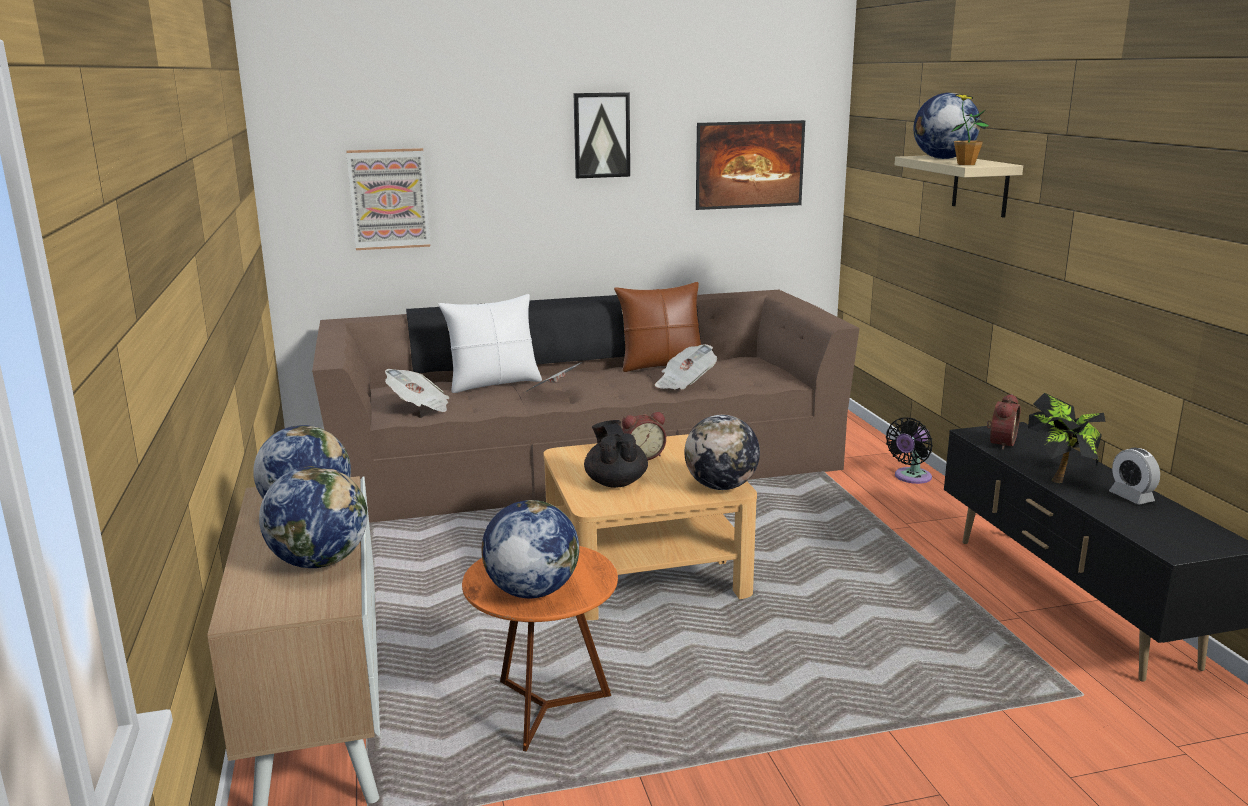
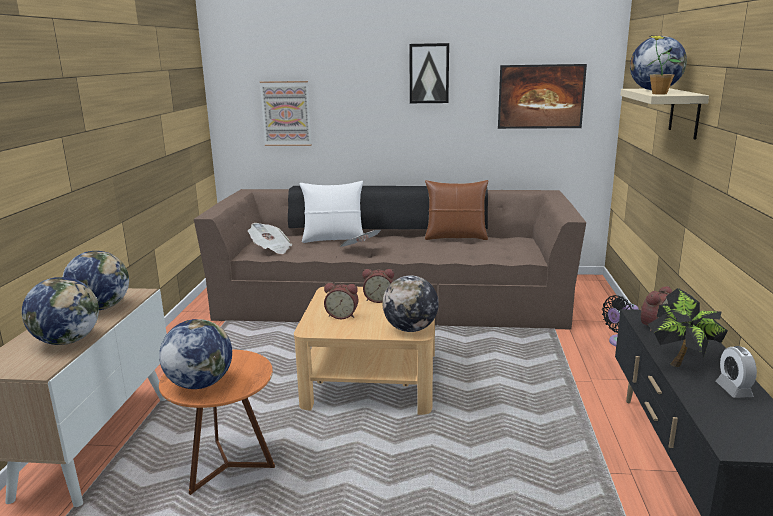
camera: 20 degrees right, 0 degrees up
black teapot [584,420,648,488] -> alarm clock [324,283,358,319]
newspaper [655,344,717,390] -> none

